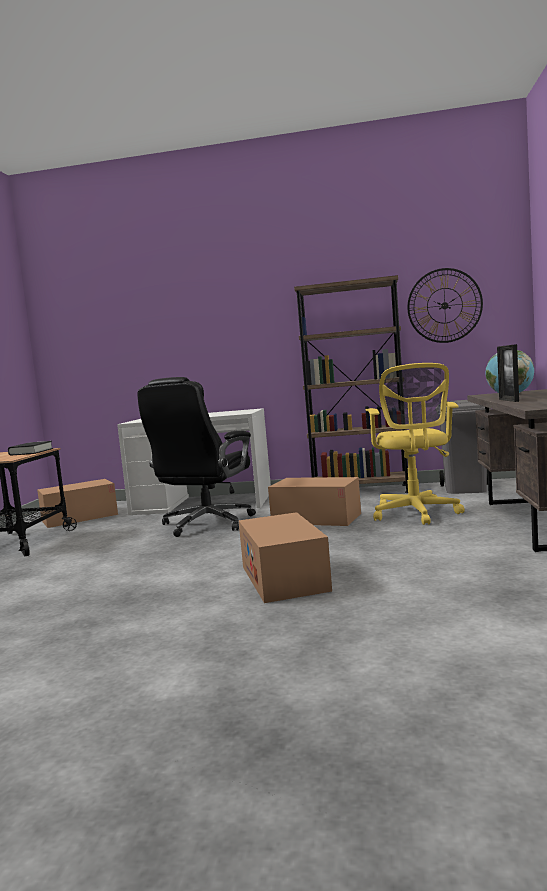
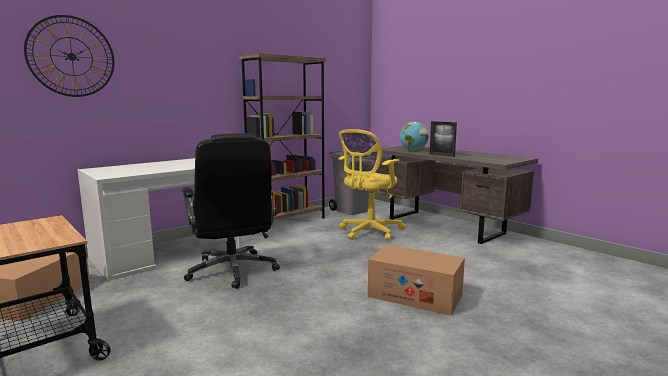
camera: 50 degrees left, 5 degrees up
black book [8,441,53,456] -> none
cardboard box [268,477,361,526] -> none
yellow office chair [365,363,465,525] -> yellow office chair turned 90 degrees clockwise [338,129,406,241]
wall clock [407,268,483,343] -> wall clock moved to [24,15,115,97]

